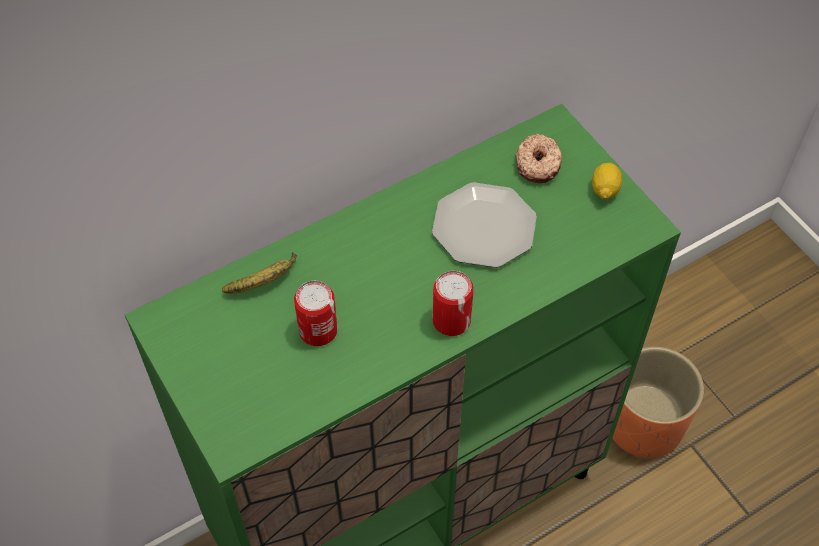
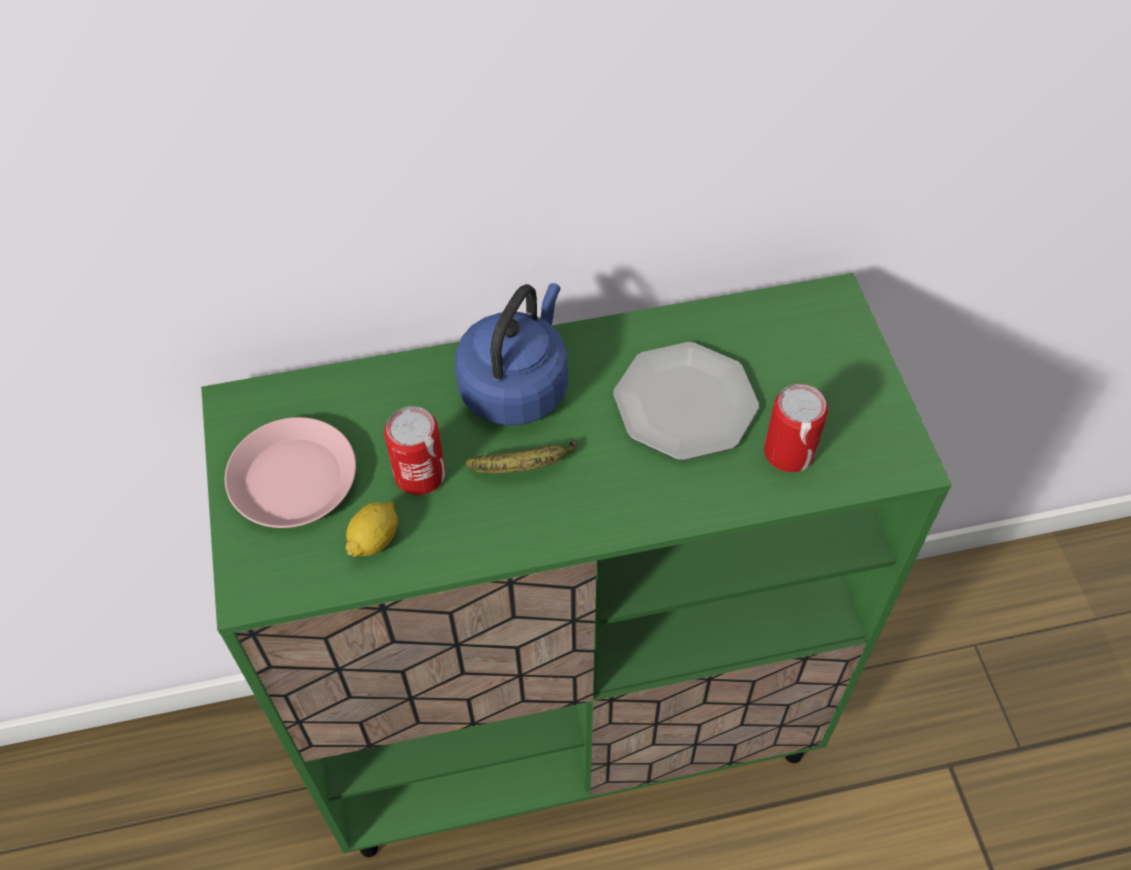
camera: 20 degrees right, 0 degrees up
banana [222,252,297,294] -> banana moved to [465,438,577,473]
can [432,271,474,336] -> can moved to [764,384,828,472]
donut [515,134,562,183] -> none
lemon [592,163,622,200] -> lemon moved to [346,502,398,557]
orange planter [613,346,704,459] -> none
none -> pink plate [225,417,356,528]
none -> blue kettle [455,283,568,426]

